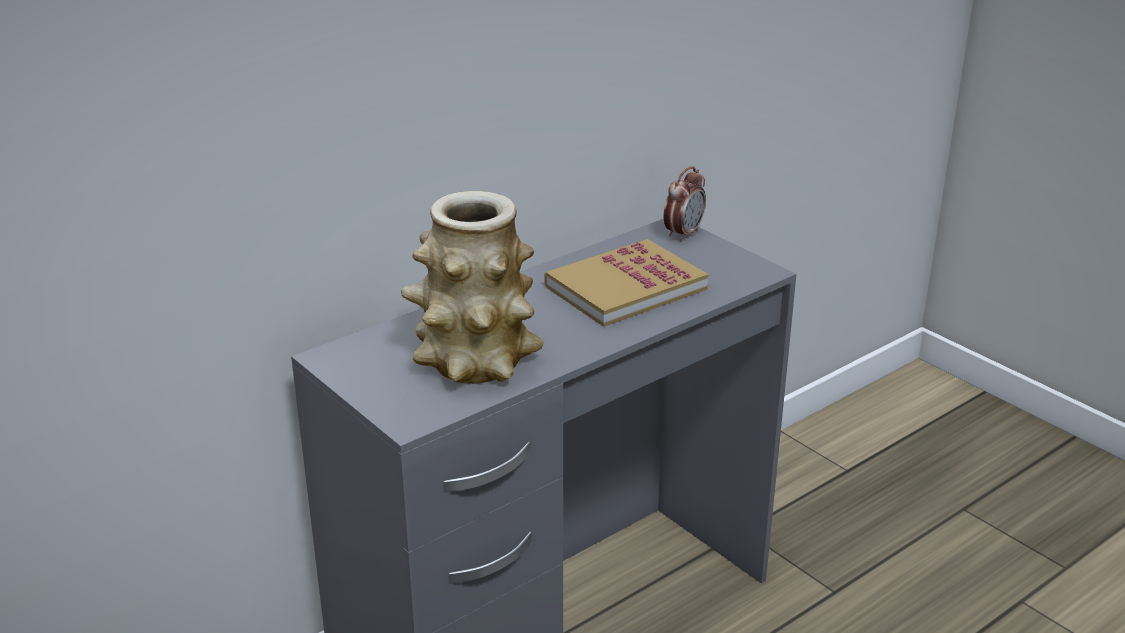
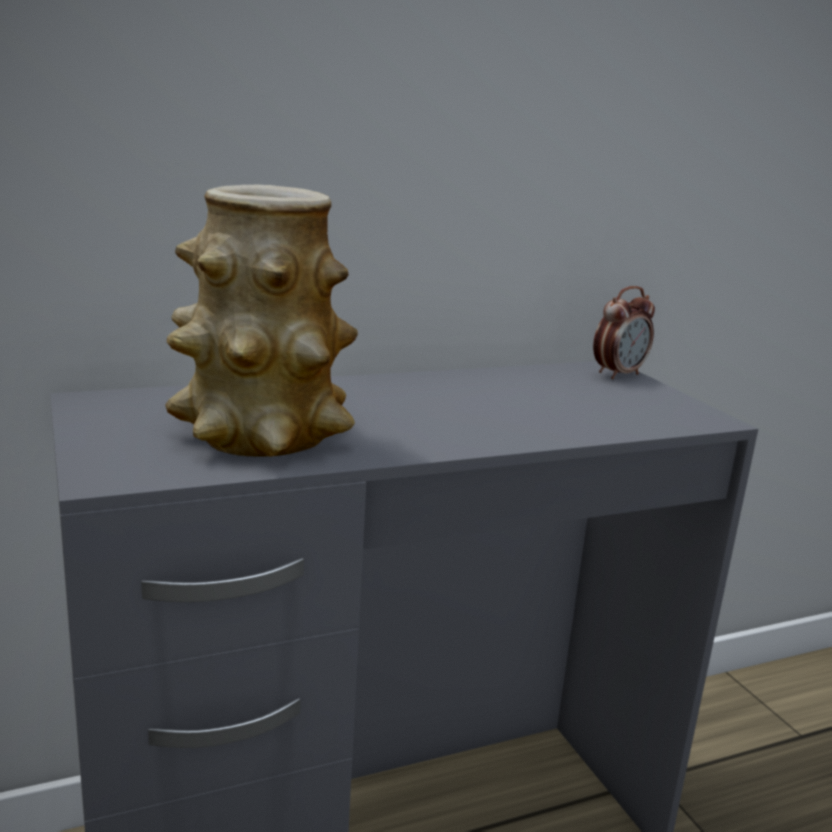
camera: 15 degrees right, 10 degrees down
book [544,239,708,327] -> none

